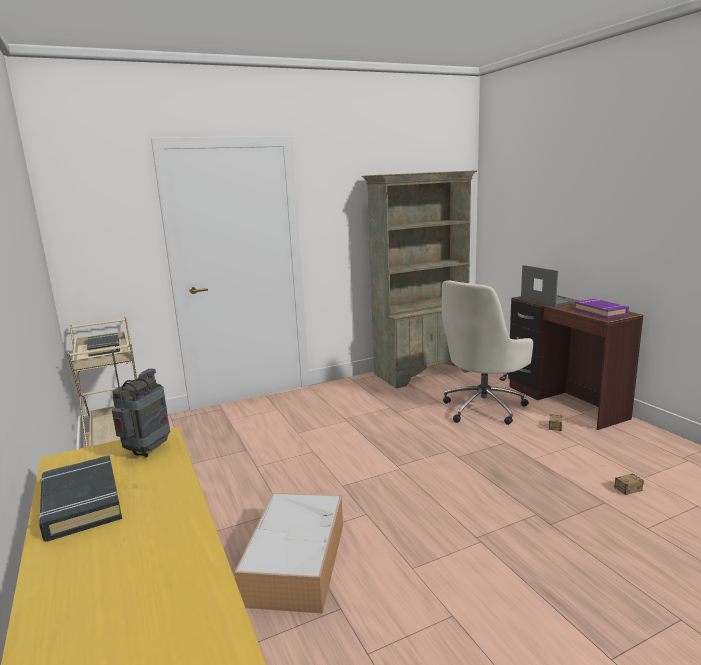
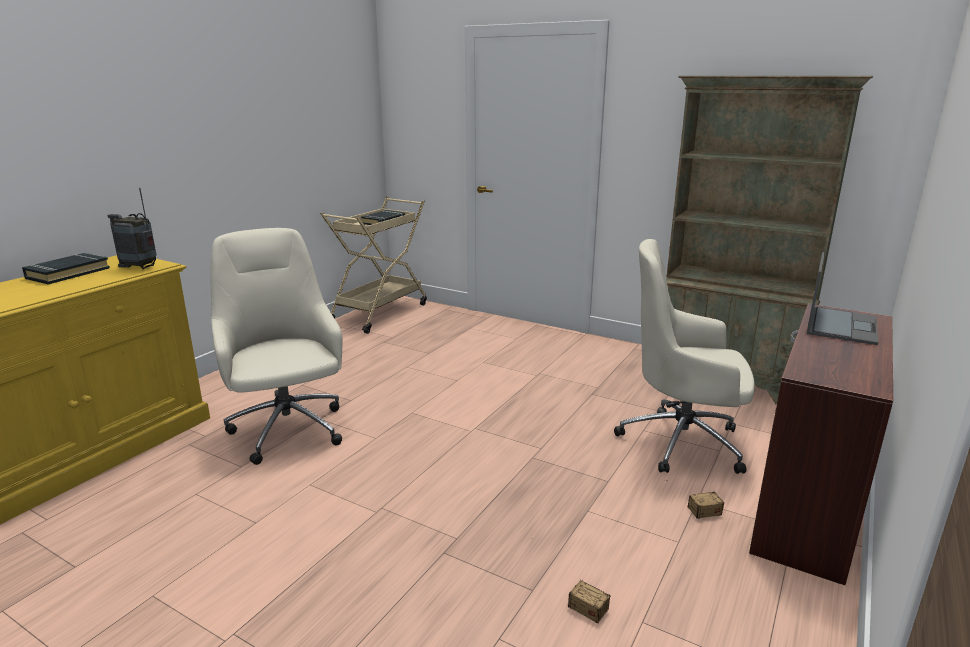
camera: 55 degrees right, 5 degrees up
radio [112,350,170,458] -> radio turned 150 degrees counterclockwise [107,188,157,269]
storage box [234,493,343,614] -> beige office chair [211,228,343,465]
purple book [575,299,629,318] -> none

